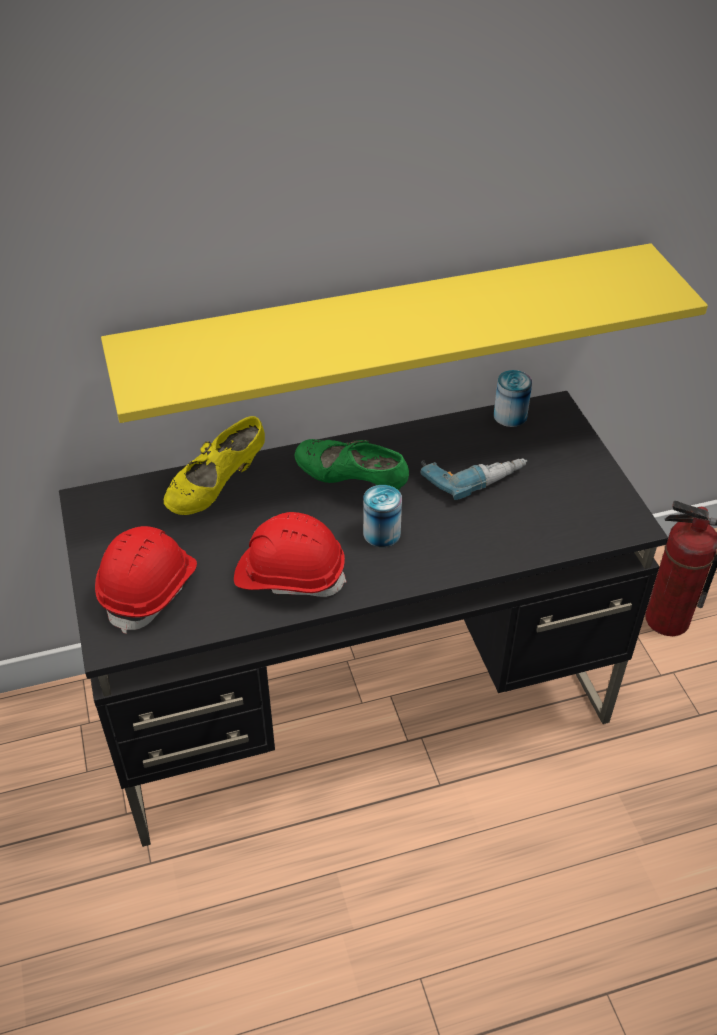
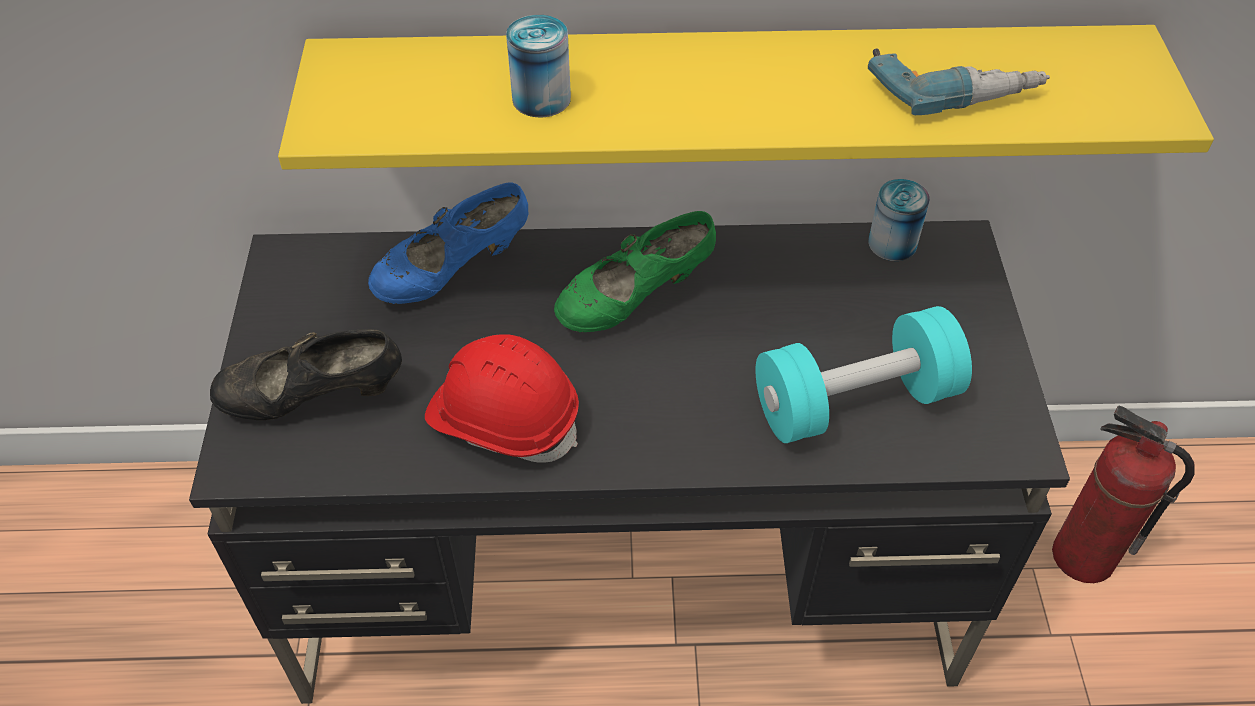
camera: 15 degrees right, 5 degrees up
red hard hat [95,526,197,633] -> black shoe [210,329,402,420]
yellow shoe [164,416,265,515] -> blue shoe [368,183,528,304]
green shoe [295,439,409,490] -> green shoe turned 75 degrees counterclockwise [554,211,716,332]
can [363,485,402,547] -> can moved to [506,15,571,117]
power drill [420,458,527,500] -> power drill moved to [868,48,1050,115]
none -> turquoise dumbbell [755,306,972,443]

